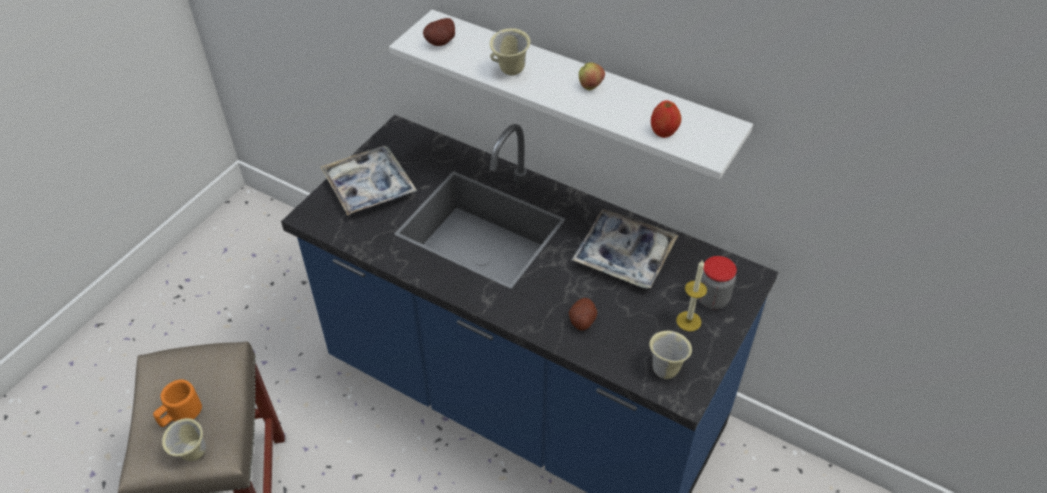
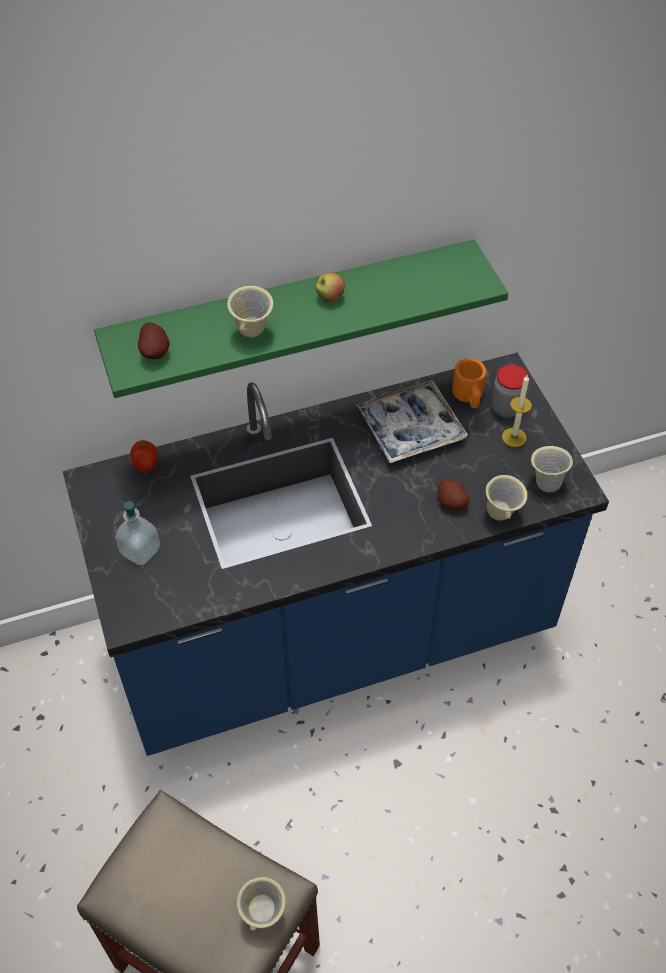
camera: 50 degrees left, 5 degrees up
orange mug [153,379,202,427] -> orange mug moved to [452,358,486,408]
tray [320,146,417,216] -> soap dispenser [115,501,160,565]
white shelf [389,10,753,180] -> green shelf [94,240,508,398]
apple [651,100,681,138] -> apple moved to [130,440,158,472]
none -> beige mug [486,475,527,521]

